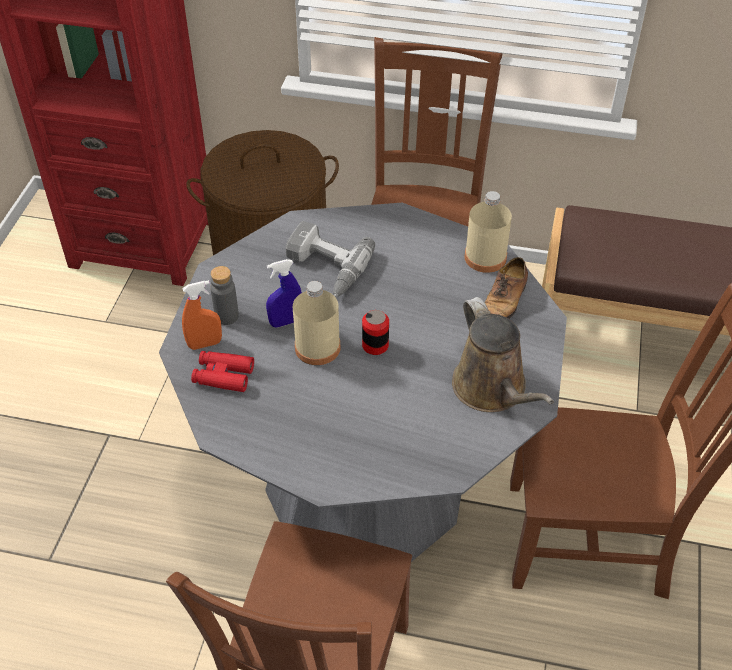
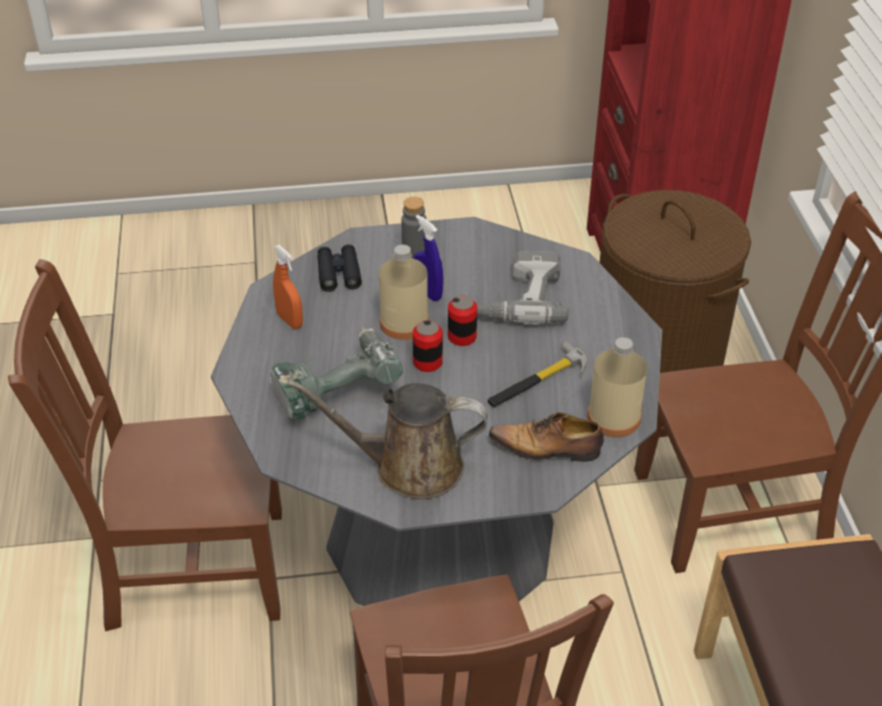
camera: 70 degrees right, 5 degrees down
orange spray bottle [182,280,222,350] -> orange spray bottle moved to [273,245,303,329]
red binoculars [191,351,254,392] -> black binoculars [317,244,362,292]
brown watering can [452,297,554,412] -> brown watering can turned 45 degrees clockwise [287,380,488,499]
none -> power drill [270,327,403,420]
none -> can [448,295,477,346]
none -> hammer [487,341,587,407]

